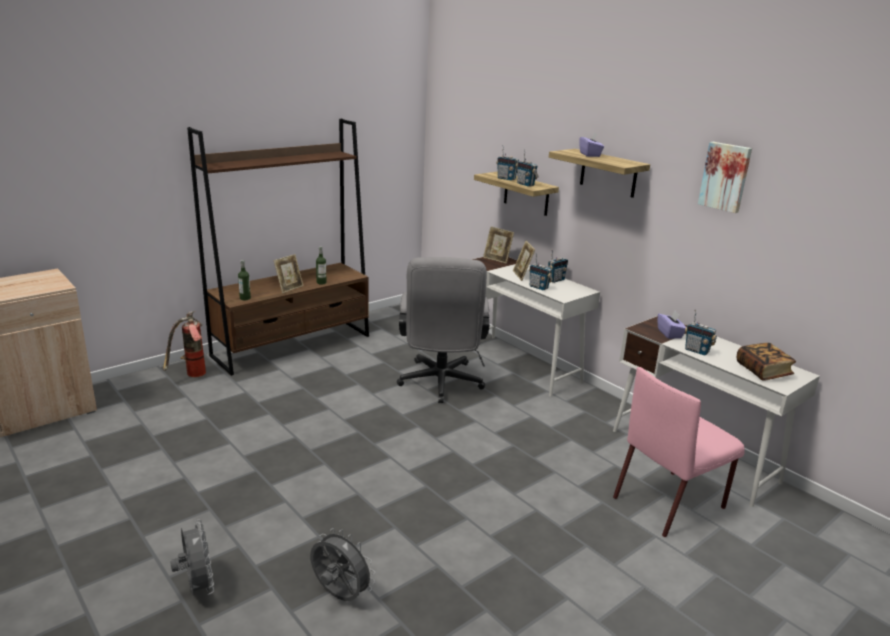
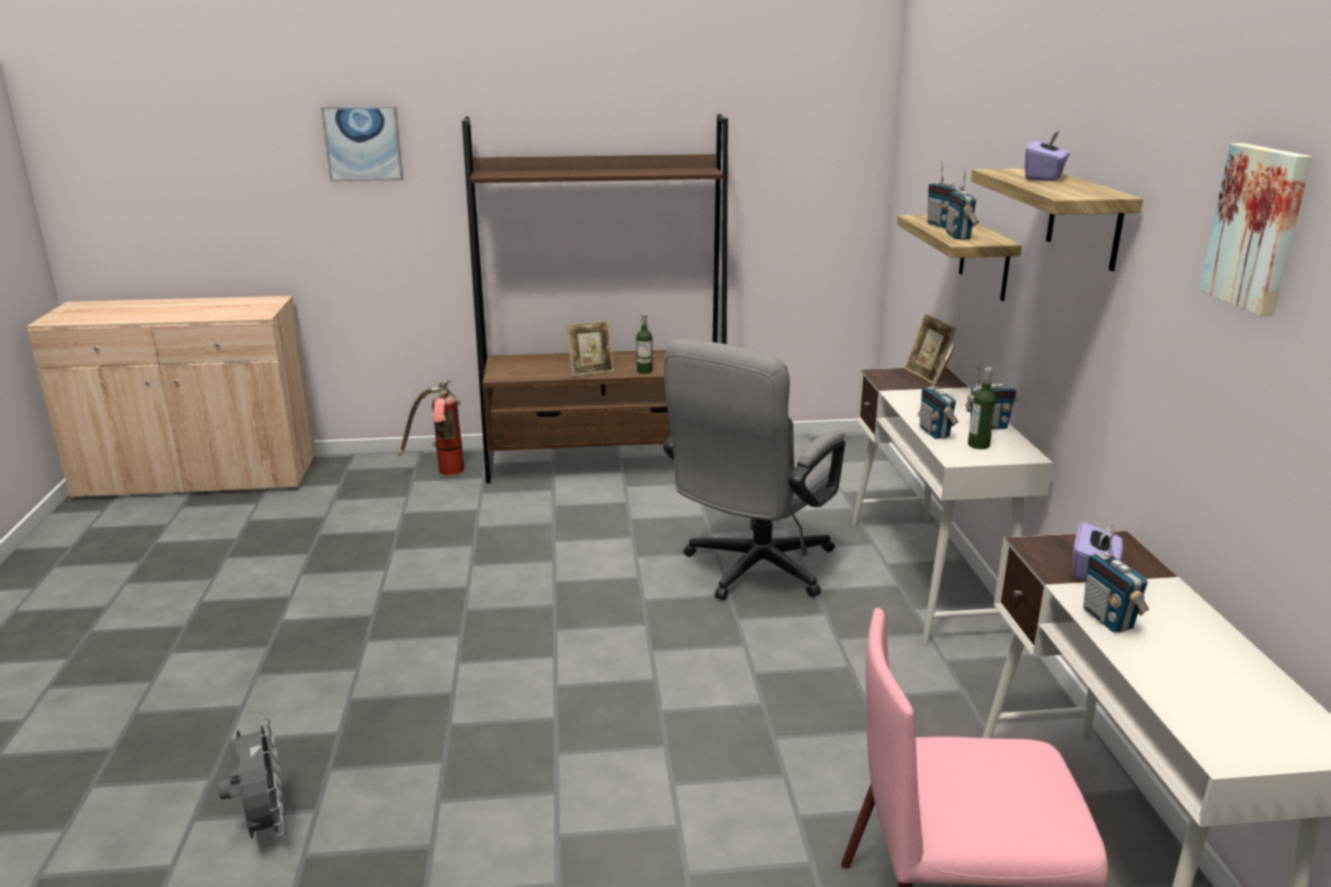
camera: 35 degrees right, 0 degrees up
grey fan [170,519,214,596] -> none
bottle [238,260,251,300] -> bottle moved to [968,367,996,449]
book [737,343,796,381] -> none
none -> picture [321,106,404,182]

